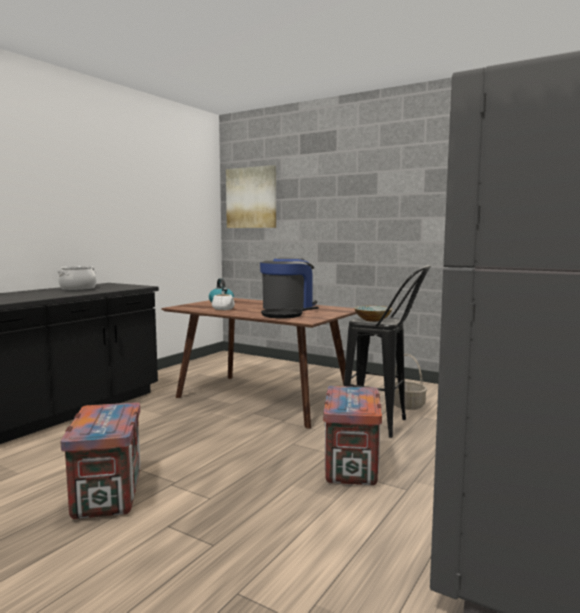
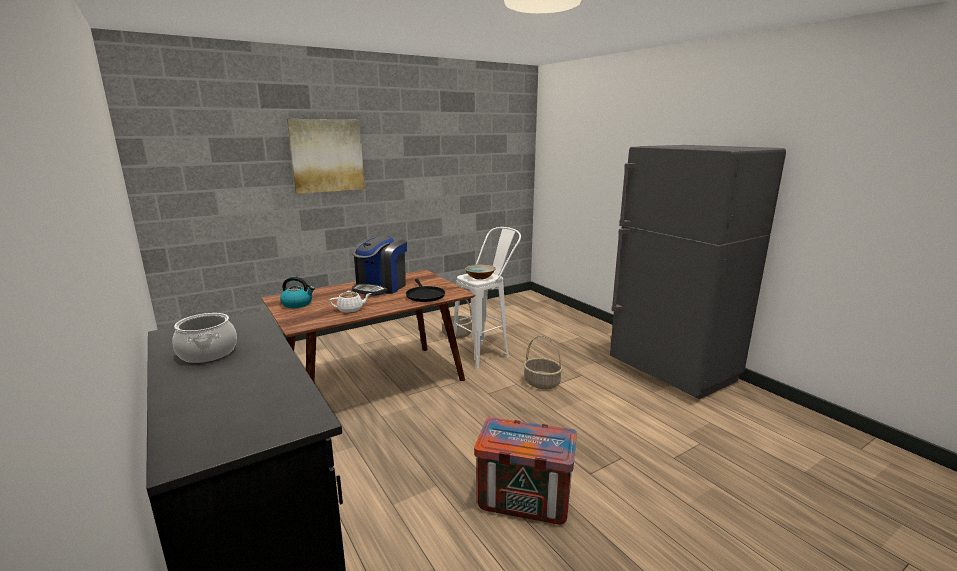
camera: 65 degrees left, 10 degrees up
picture [226,165,276,228] -> picture moved to [287,119,365,194]
coffee machine [260,257,317,310] -> coffee machine turned 135 degrees counterclockwise [352,236,407,296]
crate [323,386,382,485] -> basket [524,336,563,389]
black stool [344,265,431,438] -> white stool [451,227,521,369]

